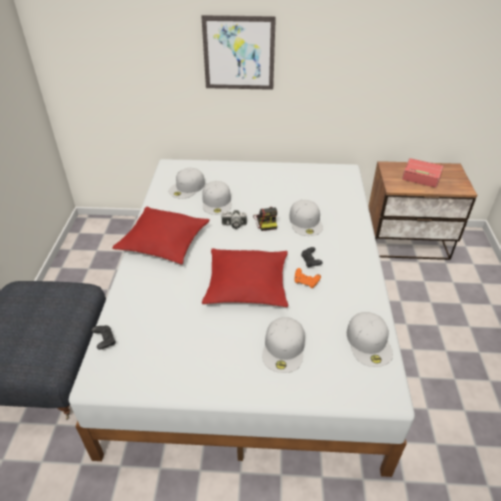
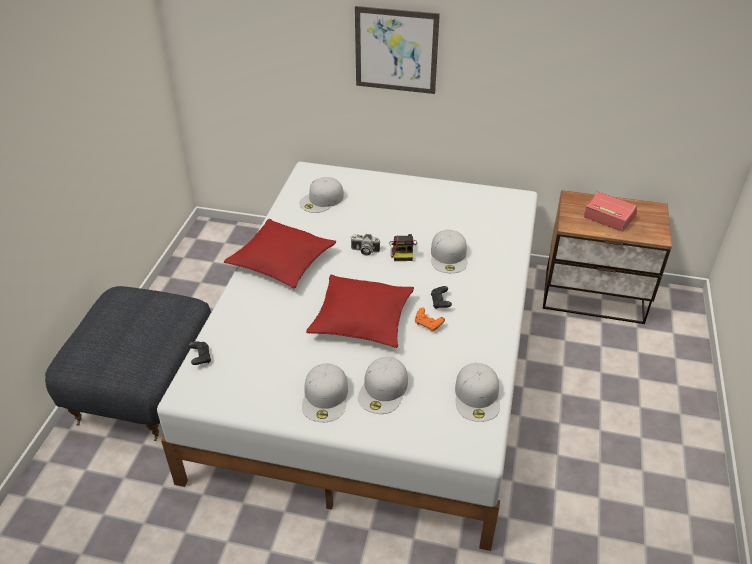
camera: 10 degrees right, 0 degrees up
white cap [202,181,232,215] -> white cap moved to [302,363,348,422]

